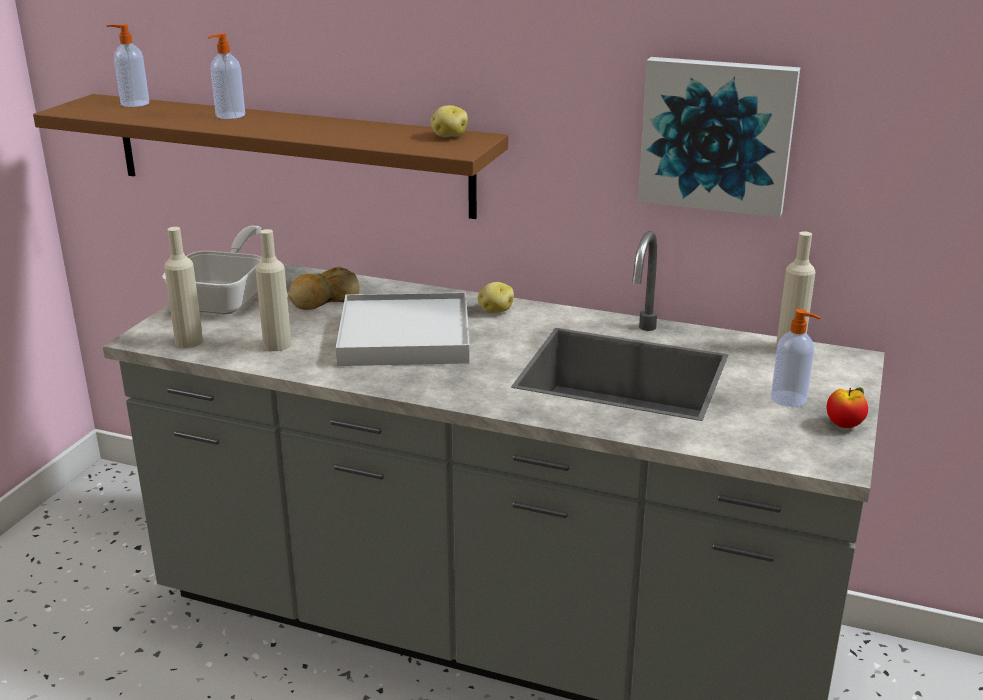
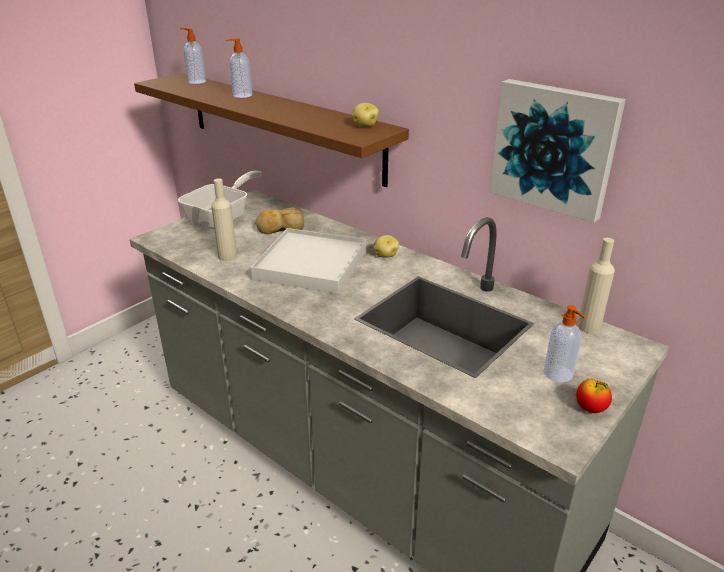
camera: 20 degrees right, 5 degrees up
beige bottle [164,227,203,348] -> none

